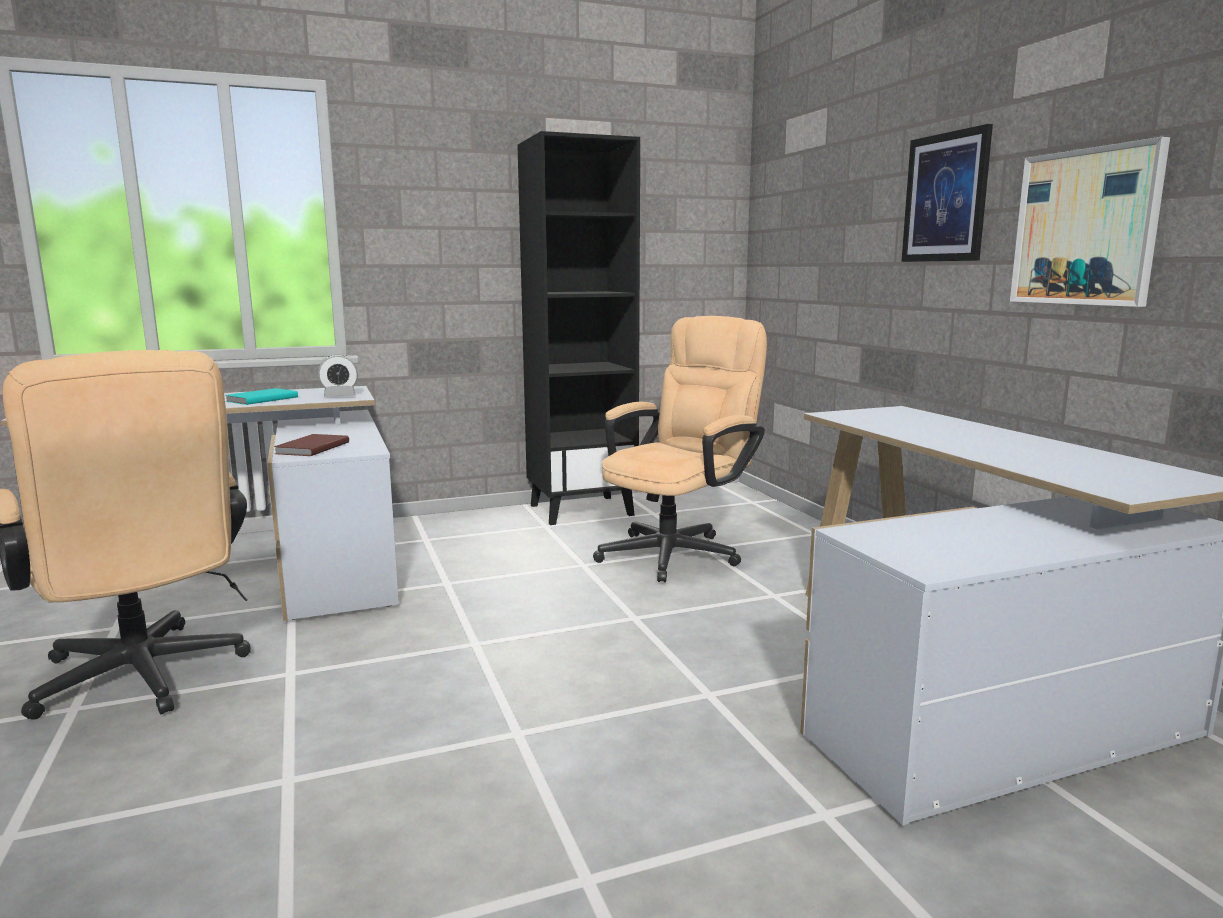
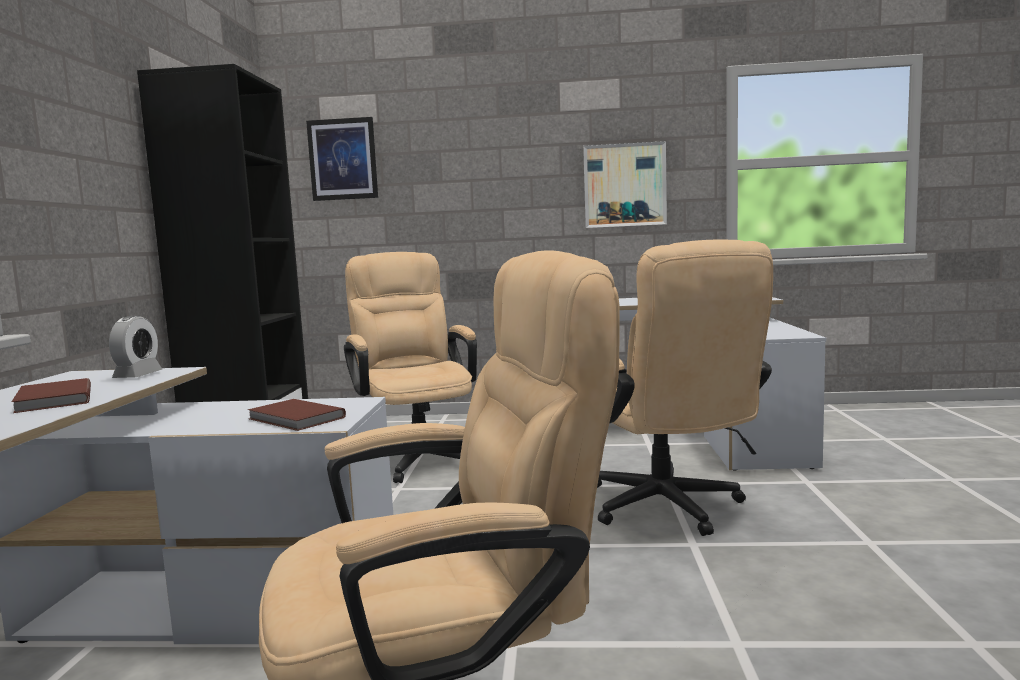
camera: 65 degrees left, 5 degrees down
turquoise book [225,388,298,405] -> brown book [12,378,91,413]
picture [901,124,993,262] -> picture moved to [306,117,378,201]
none -> beige office chair [597,239,773,536]

